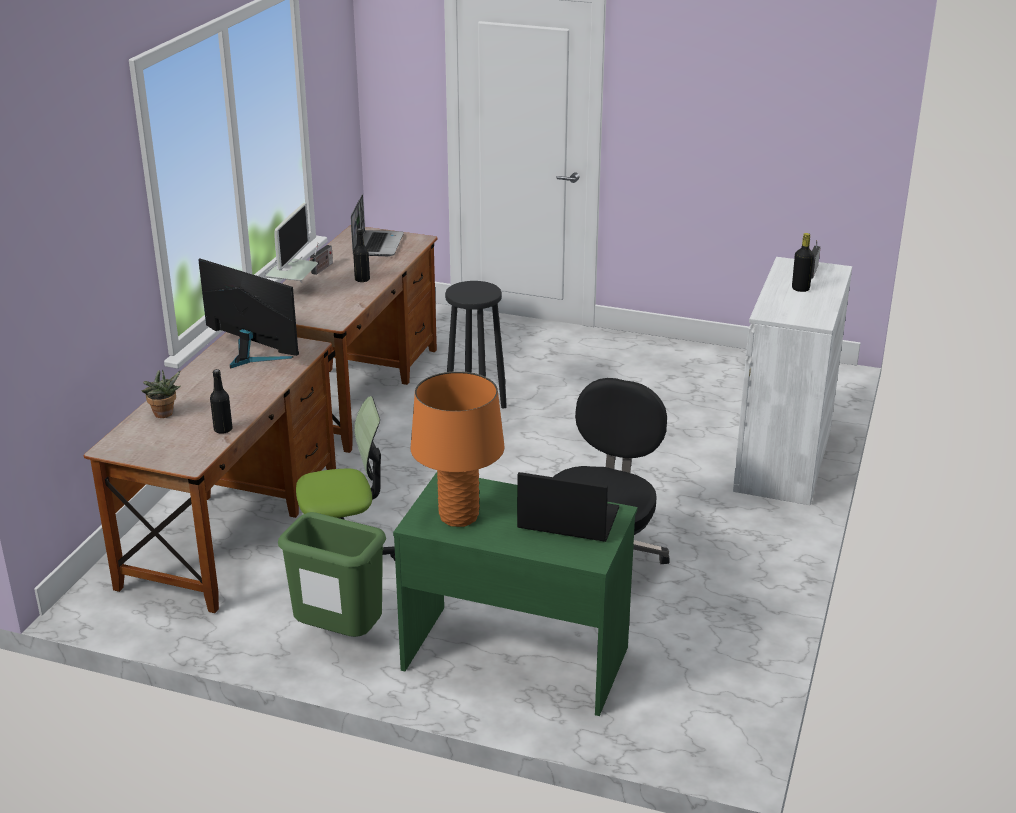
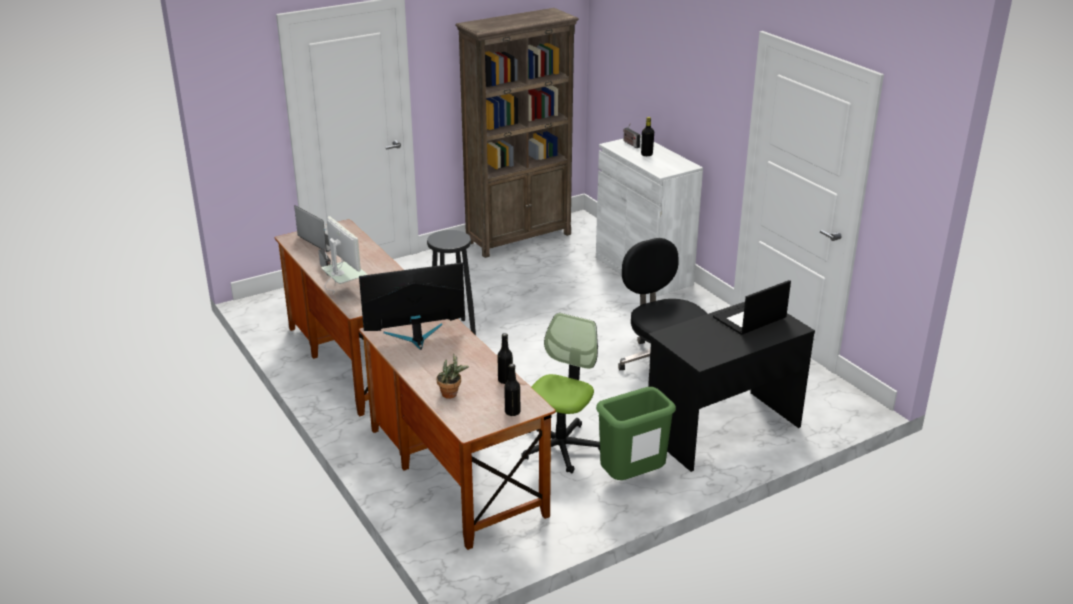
camera: 50 degrees left, 0 degrees up
black bottle [353,228,370,283] -> black bottle moved to [504,364,520,416]
green desk [393,472,638,716] -> black desk [648,302,815,472]
orange table lamp [411,371,505,527] -> none
none -> brown bookcase [455,8,579,258]

